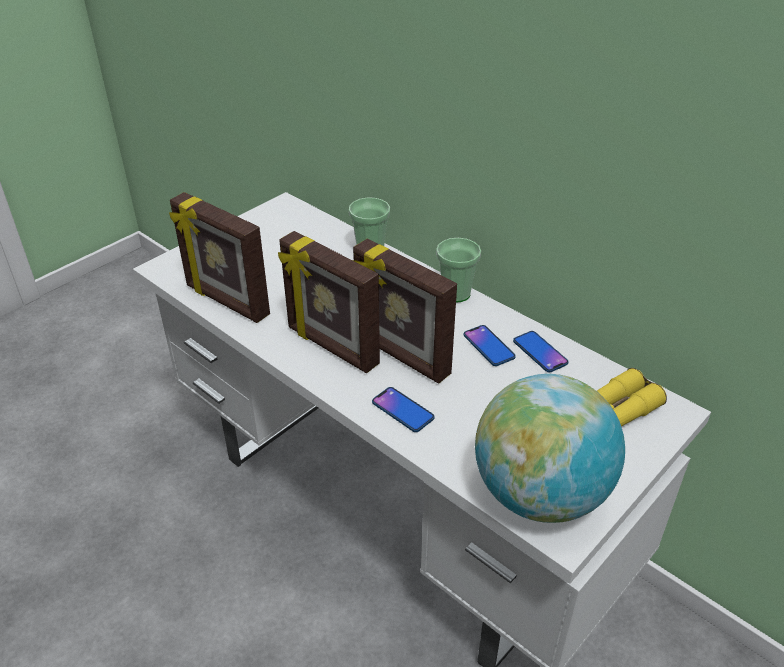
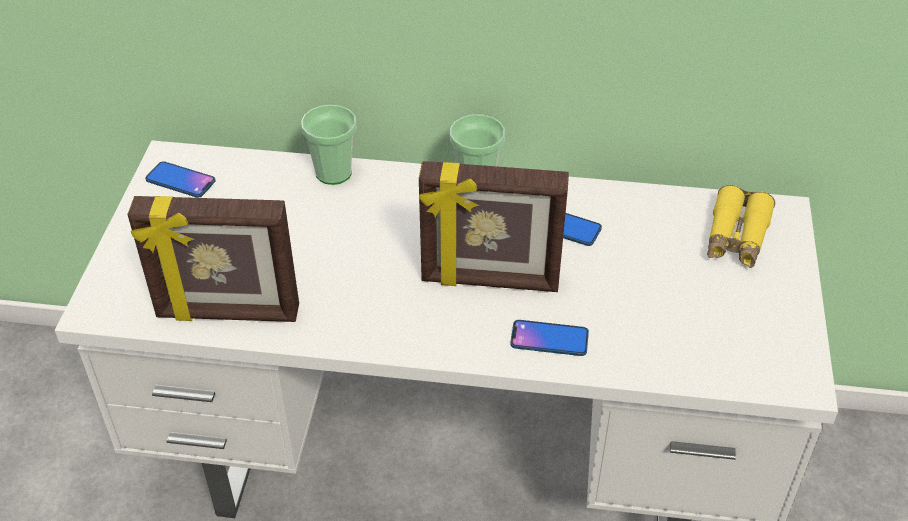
camera: 35 degrees left, 5 degrees up
picture frame [278,231,380,373] -> none
globe [475,374,625,523] -> none
phone [513,331,569,373] -> phone moved to [145,161,215,198]

